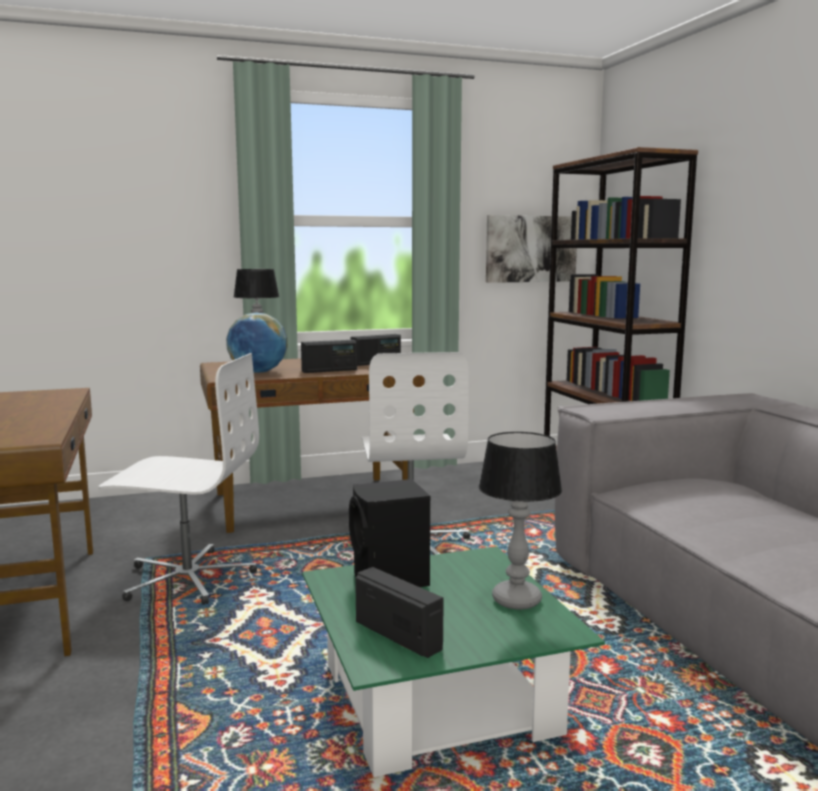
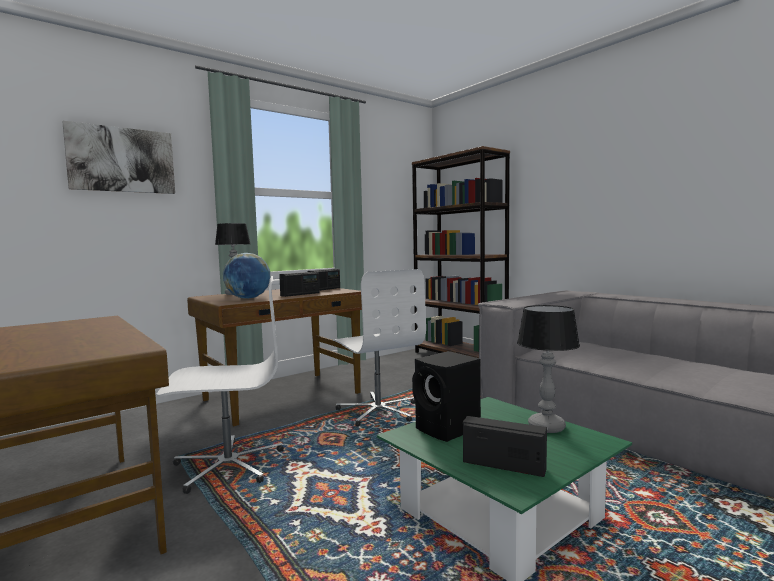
camera: 20 degrees left, 5 degrees down
picture [486,215,577,283] -> picture moved to [63,121,175,194]

